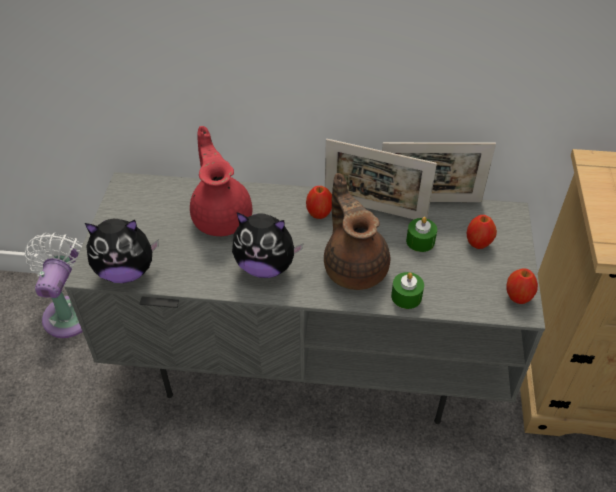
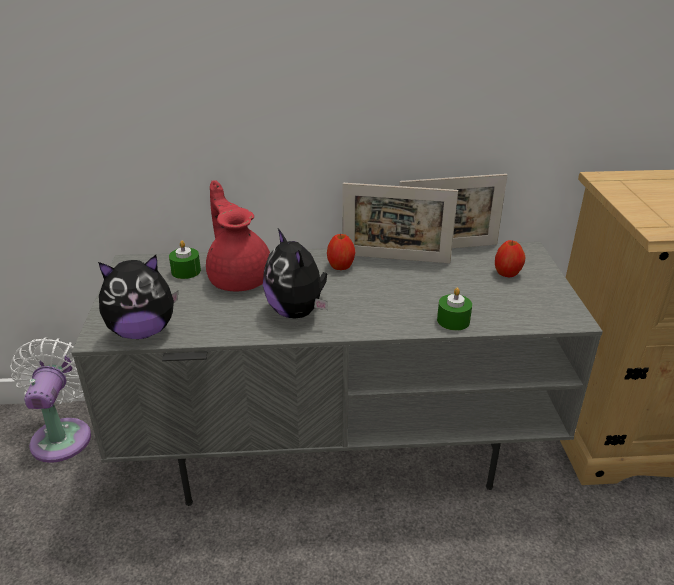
camera: 10 degrees left, 15 degrees down
plush toy [232,212,304,278] -> plush toy turned 60 degrees clockwise [263,229,328,318]
brown teapot [324,173,390,290] -> none
green candle [406,217,437,252] -> green candle moved to [169,240,201,279]
apple [507,268,538,304] -> none

